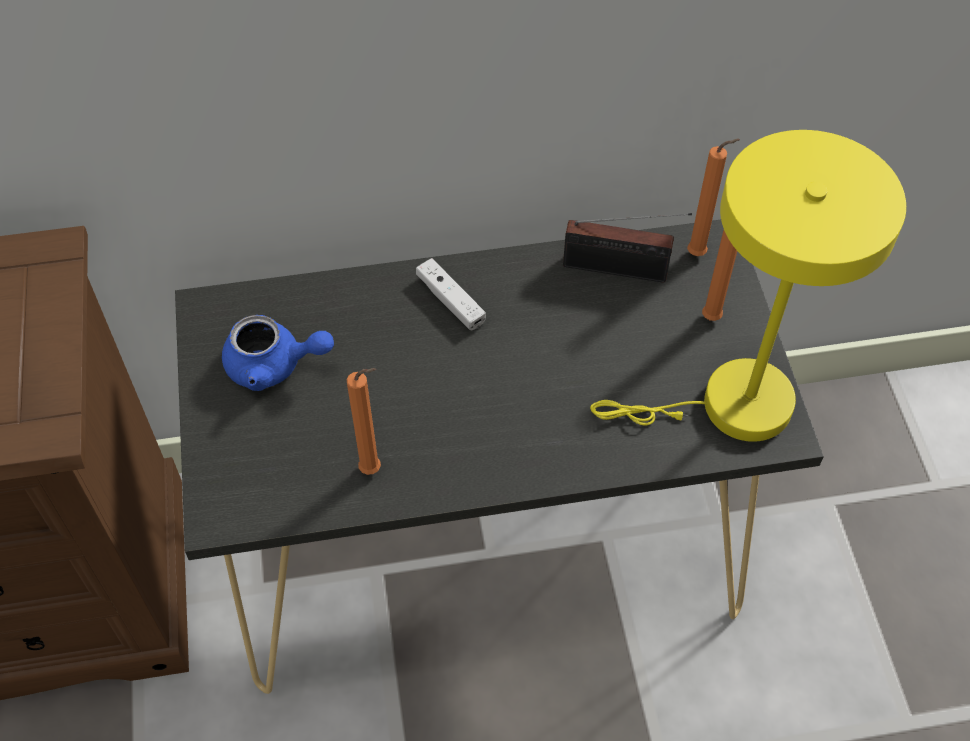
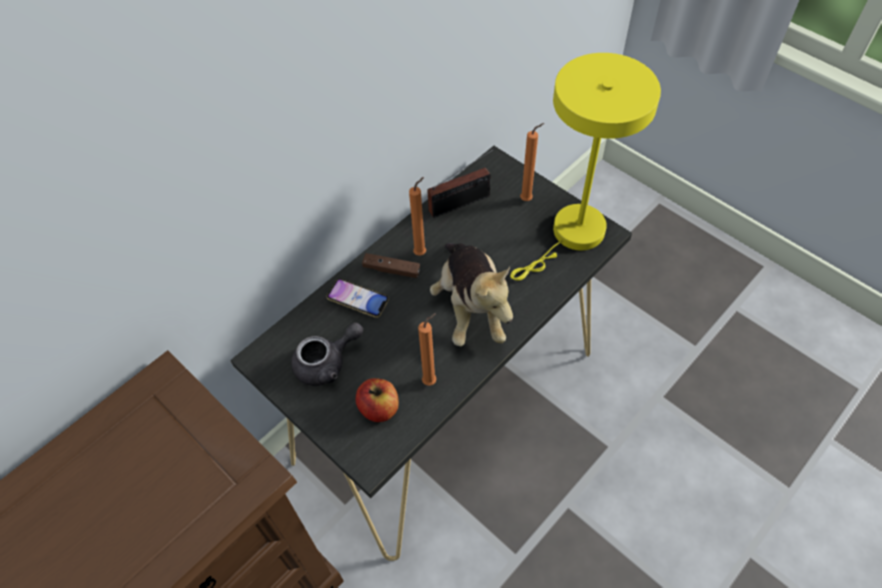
camera: 35 degrees left, 0 degrees up
blue teapot [222,315,334,391] -> grey teapot [291,323,363,386]
white game controller [416,258,486,331] -> brown game controller [362,253,420,278]
orange candle [687,139,740,256] -> orange candle moved to [409,177,426,256]
none -> phone [326,279,389,318]
none -> apple [356,378,399,422]
none -> plush toy [430,243,513,346]

